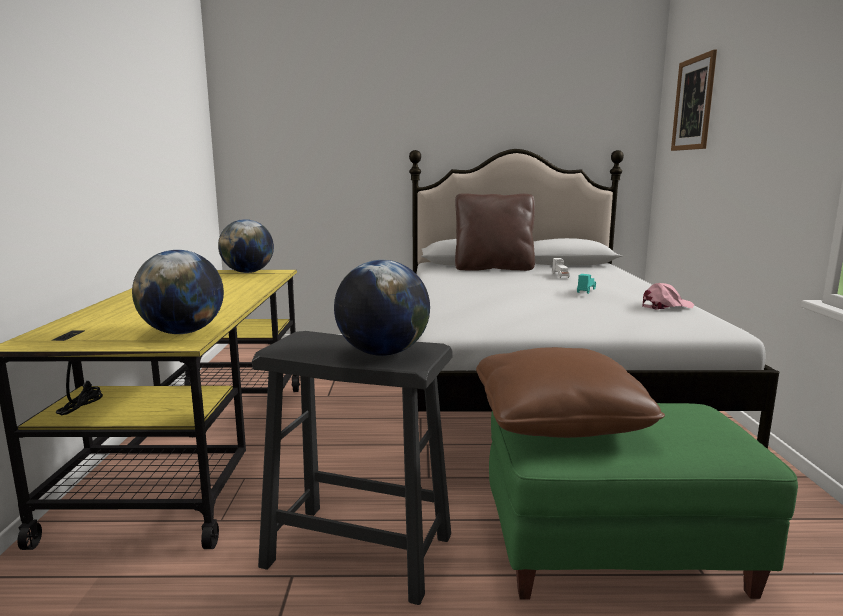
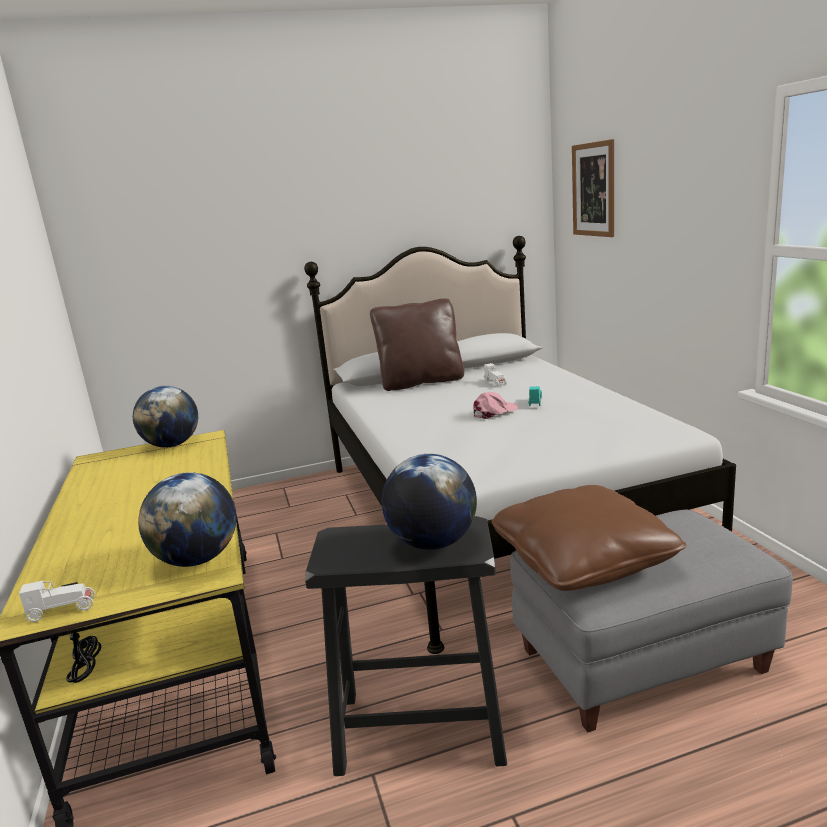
camera: 15 degrees left, 5 degrees up
green ottoman [489,403,798,600] -> grey ottoman [510,510,793,732]
pink cap [642,283,694,310] -> pink cap moved to [473,392,518,419]
none -> white toy car [19,580,95,622]

